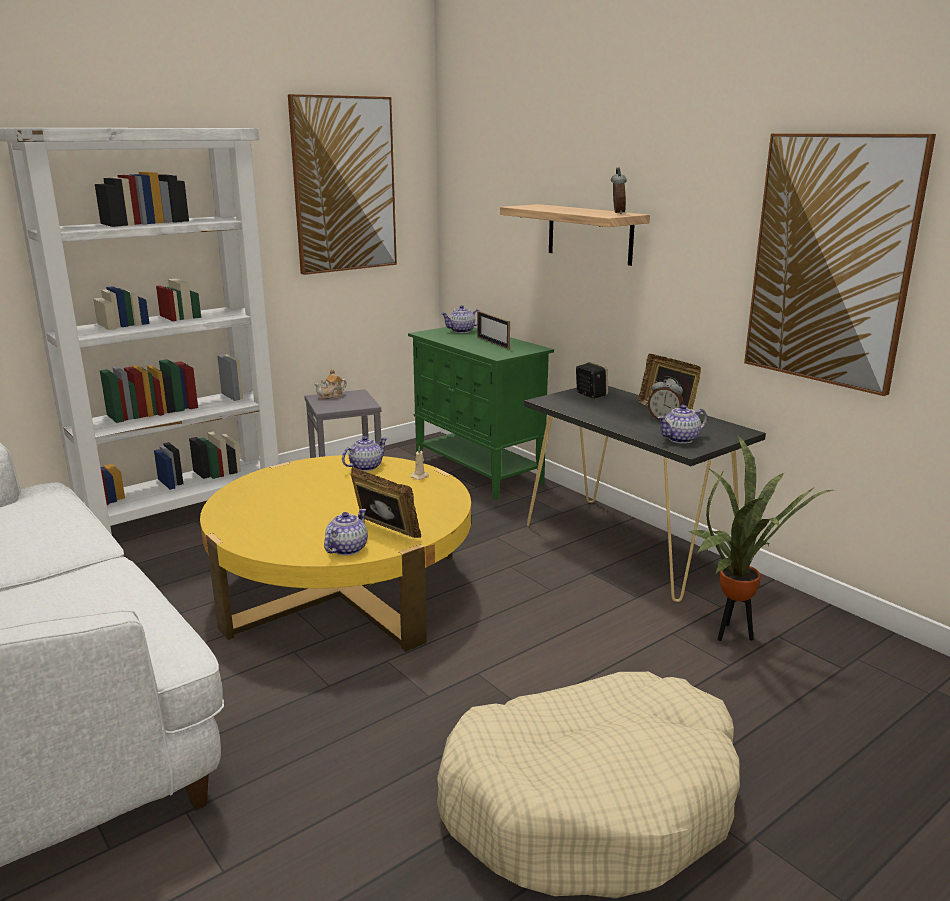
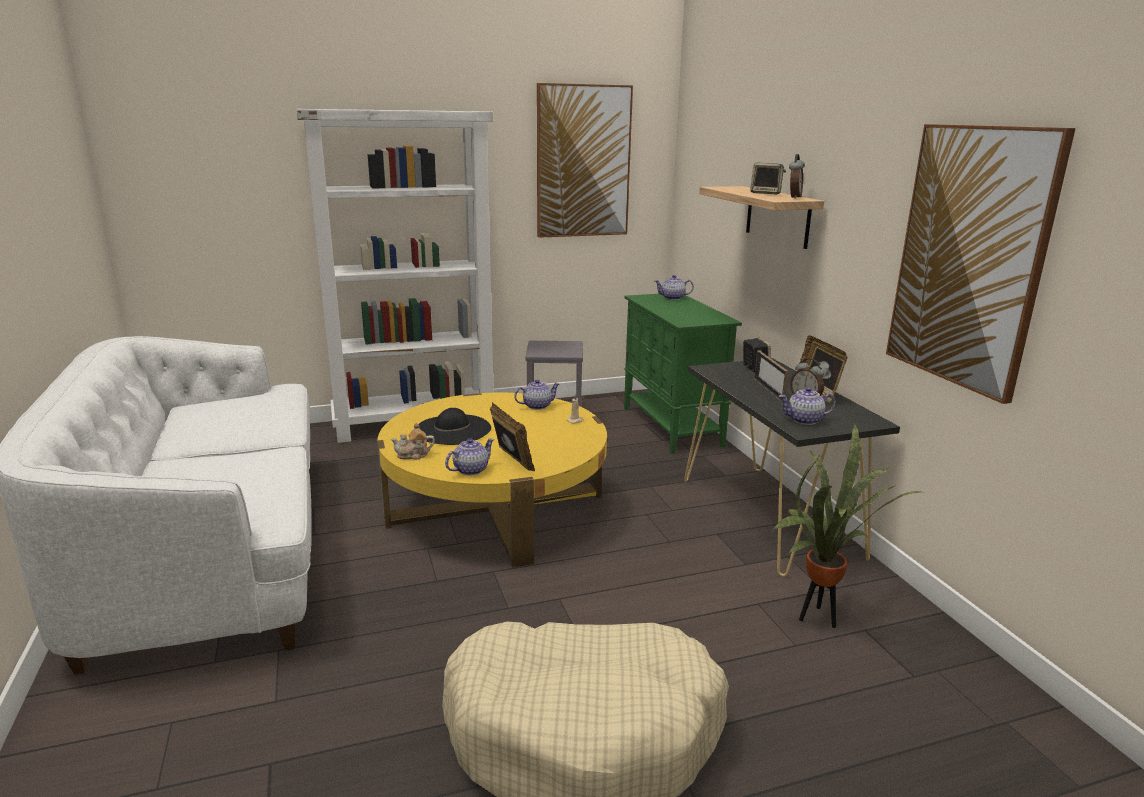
camera: 20 degrees right, 0 degrees up
teapot [314,369,347,399] -> teapot moved to [391,423,435,460]
picture frame [477,311,510,349] -> picture frame moved to [754,350,788,402]
none -> black hat [419,408,491,445]
none -> speaker [750,163,786,194]

